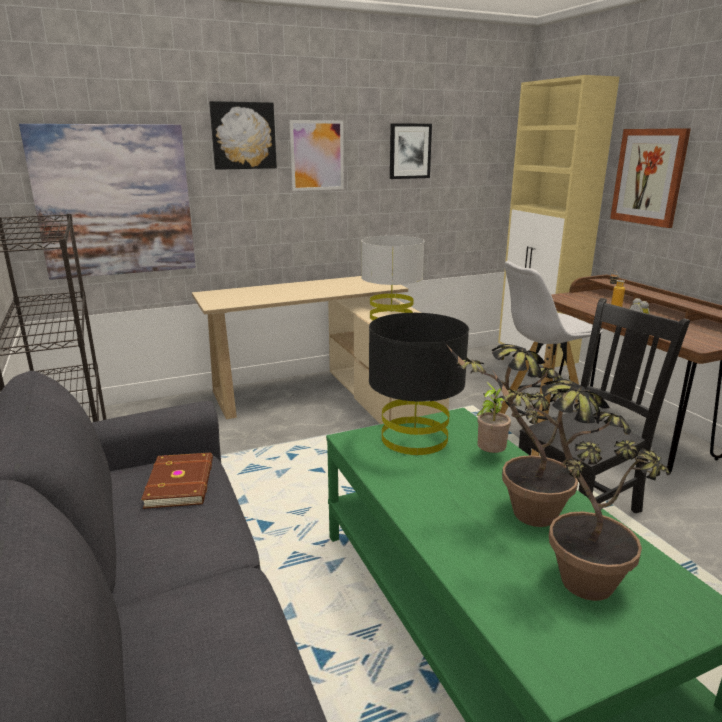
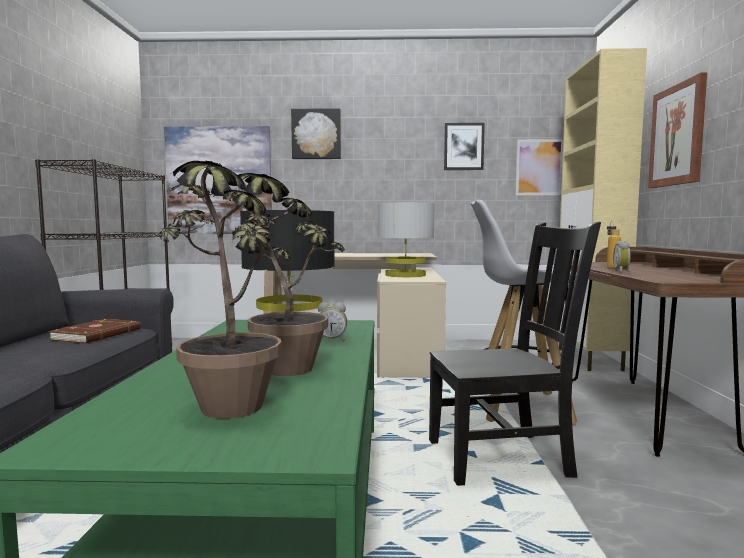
camera: 25 degrees right, 15 degrees down
picture [289,120,344,191] -> picture moved to [515,139,563,195]
potted plant [477,382,511,453] -> alarm clock [318,302,347,341]

